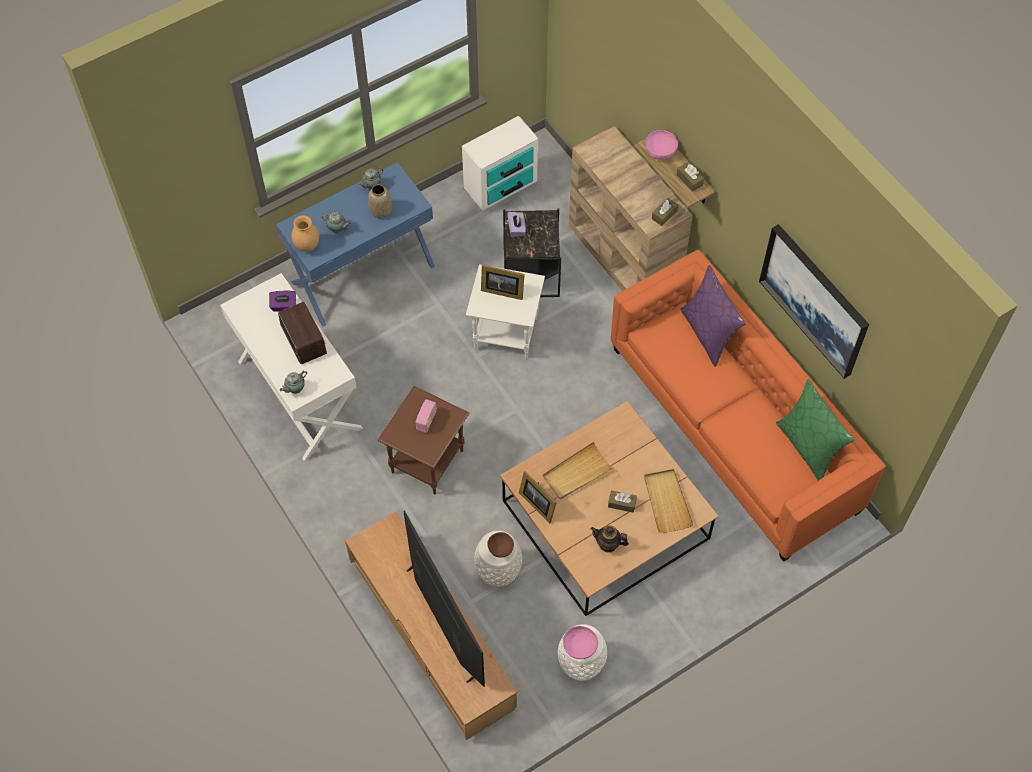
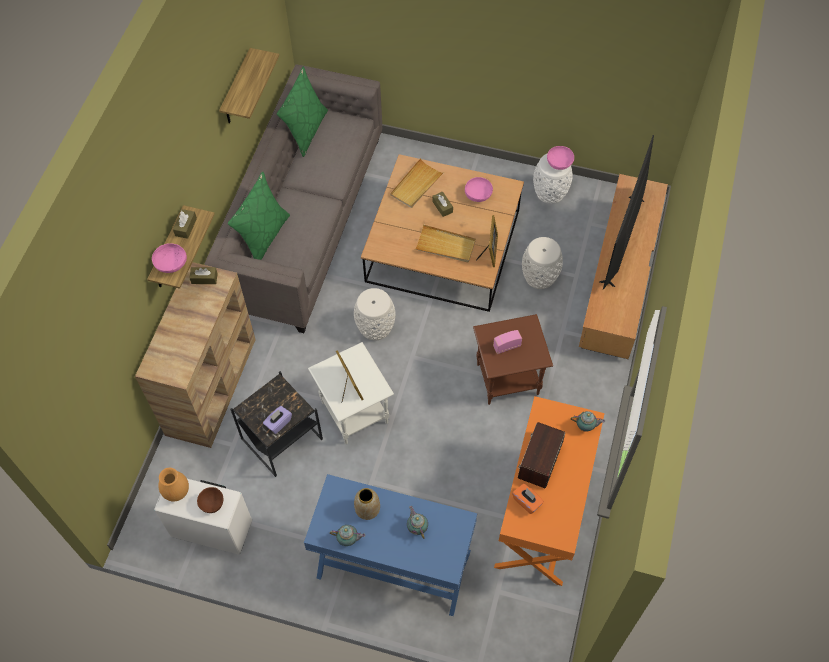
camera: 130 degrees left, 0 degrees up
white console table [220,273,363,461] -> orange console table [494,396,605,586]
purple tissue box [269,291,296,311] -> orange tissue box [512,483,544,514]
brown vase [291,215,319,252] -> brown vase moved to [158,468,189,502]
brown bowl [487,532,514,558] -> brown bowl moved to [197,487,223,513]
teapot [591,526,629,553] -> pink bowl [465,177,493,202]
orange sofa [611,250,885,562] -> grey sofa [205,64,382,333]
purple pillow [680,265,746,367] -> green pillow [228,171,290,260]
picture [759,224,869,379] -> shelf [219,48,279,123]
none -> white stool [354,288,396,341]

